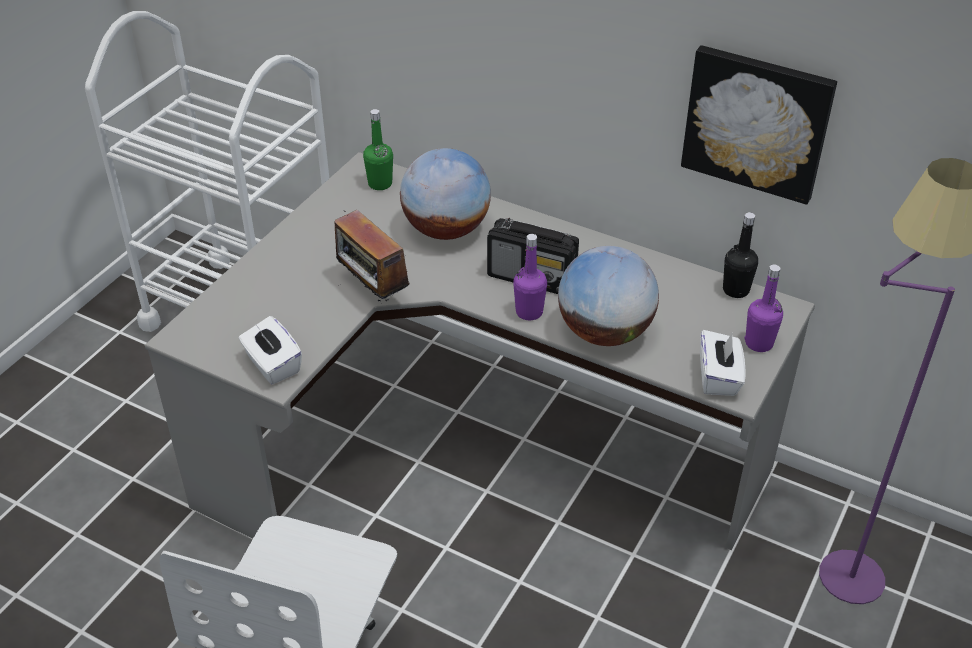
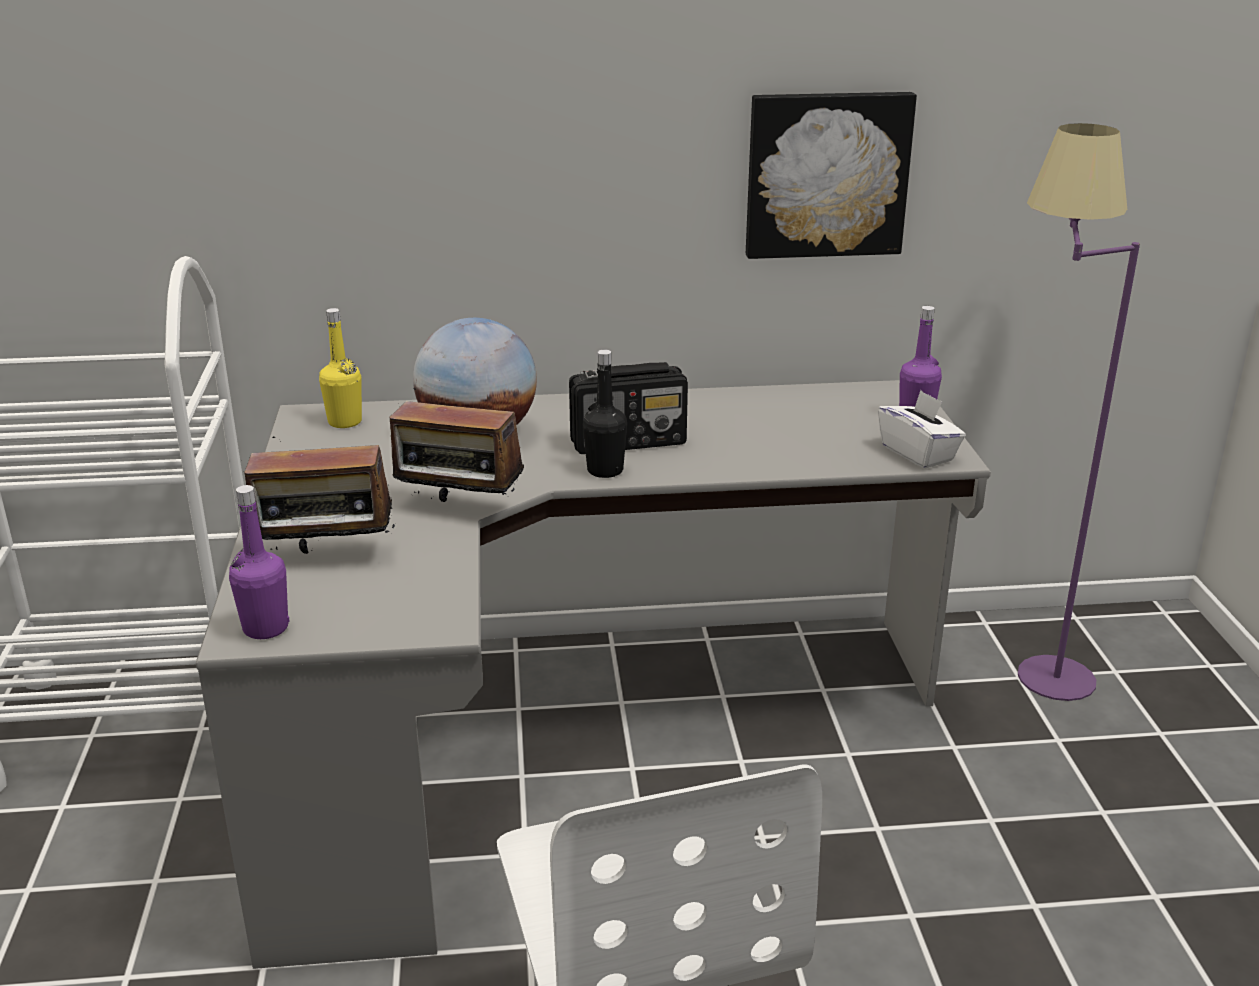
camera: 35 degrees left, 15 degrees down
white tissue box [239,316,302,385] -> none
green bottle [363,109,393,190] -> yellow bottle [319,308,362,428]
purple bottle [513,234,547,320] -> purple bottle moved to [229,485,289,639]
globe [558,246,659,346] -> none
black bottle [723,212,758,298] -> black bottle moved to [583,350,627,478]
none -> radio [241,437,395,554]

